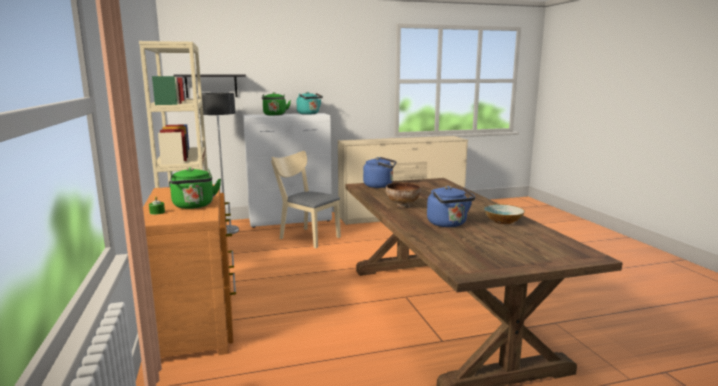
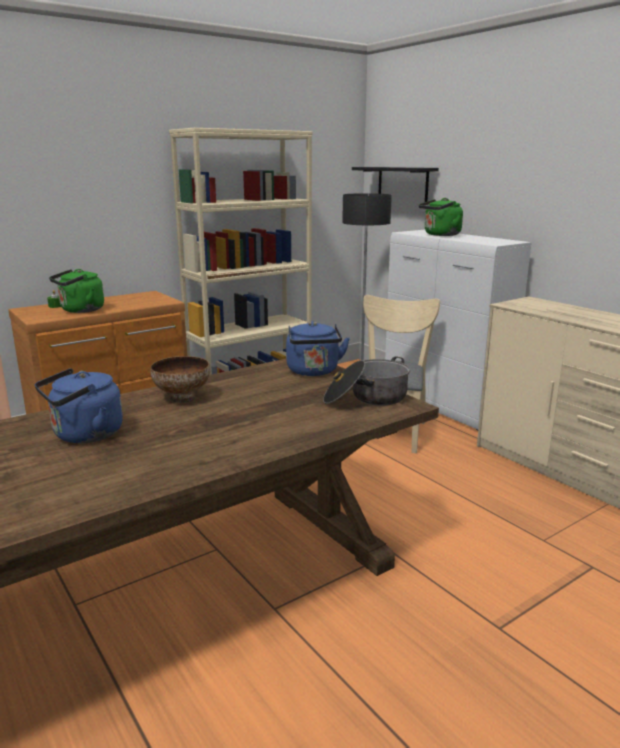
camera: 70 degrees right, 5 degrees up
turquoise kettle [297,92,323,115] -> none
bowl [483,204,525,224] -> none
none -> cooking pot [323,356,410,406]

